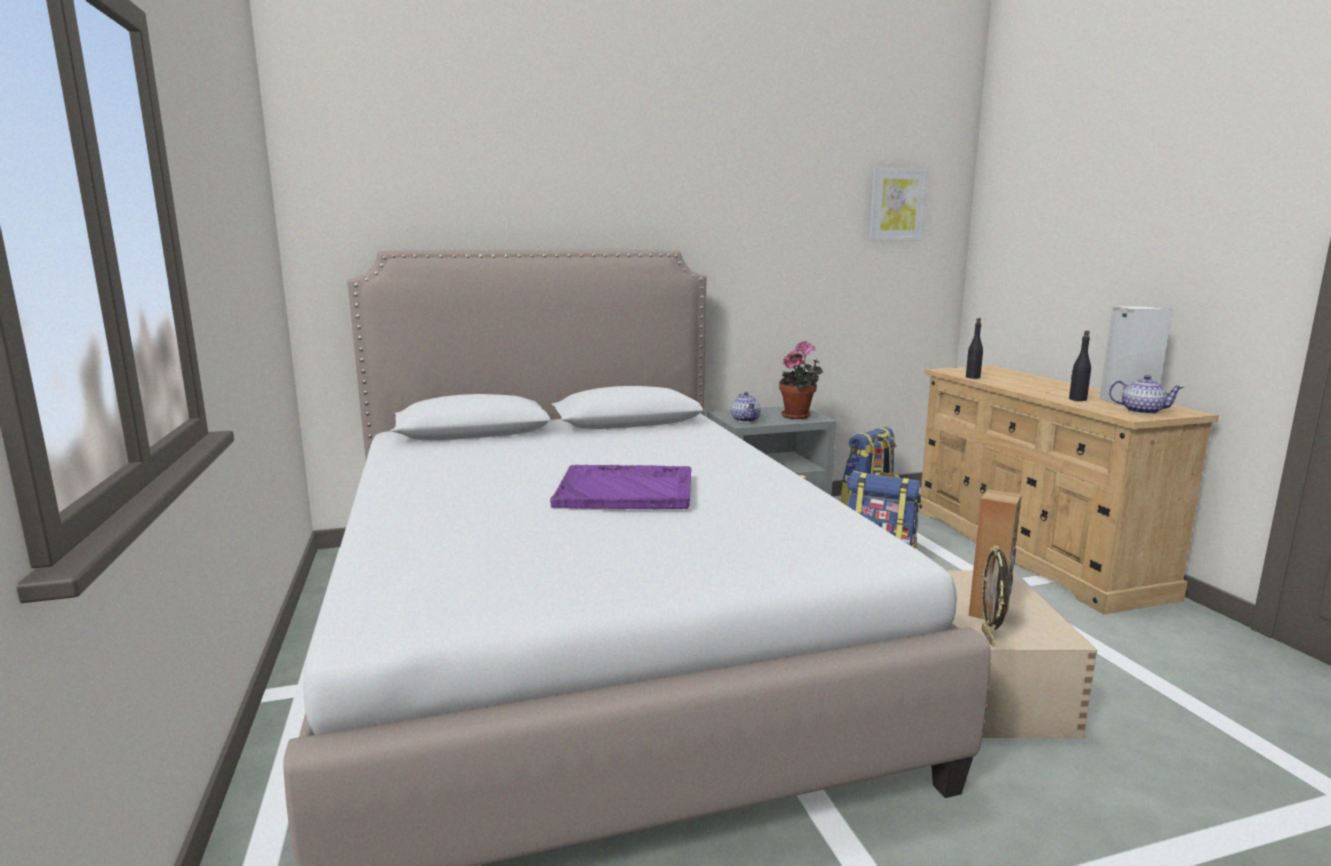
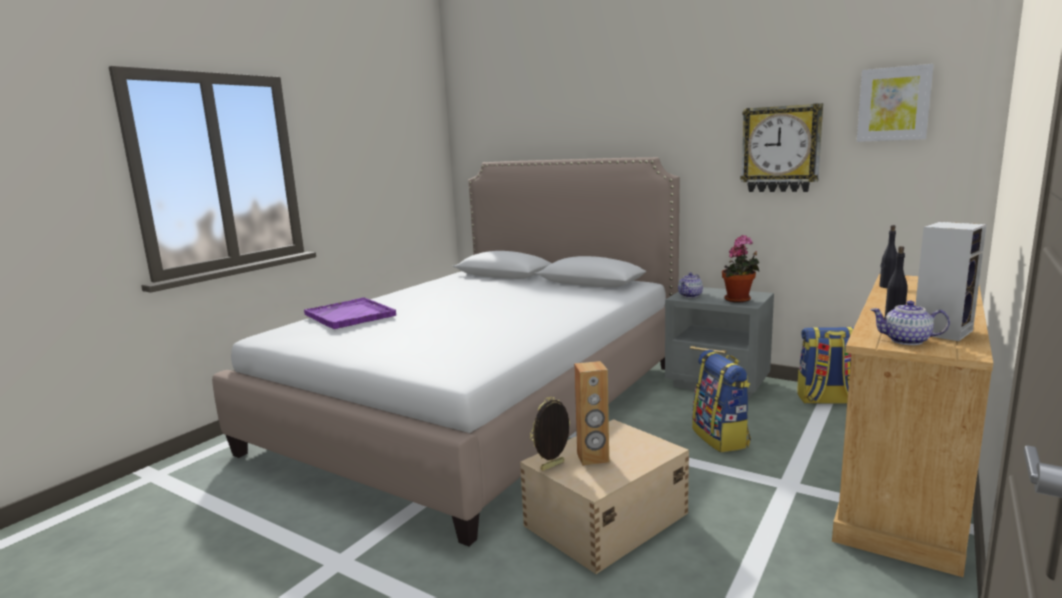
camera: 50 degrees right, 0 degrees up
purple tray [550,465,692,510] -> purple tray moved to [304,297,396,329]
teapot [1109,375,1184,414] -> teapot turned 120 degrees clockwise [870,301,950,345]
none -> wall clock [740,103,823,192]

